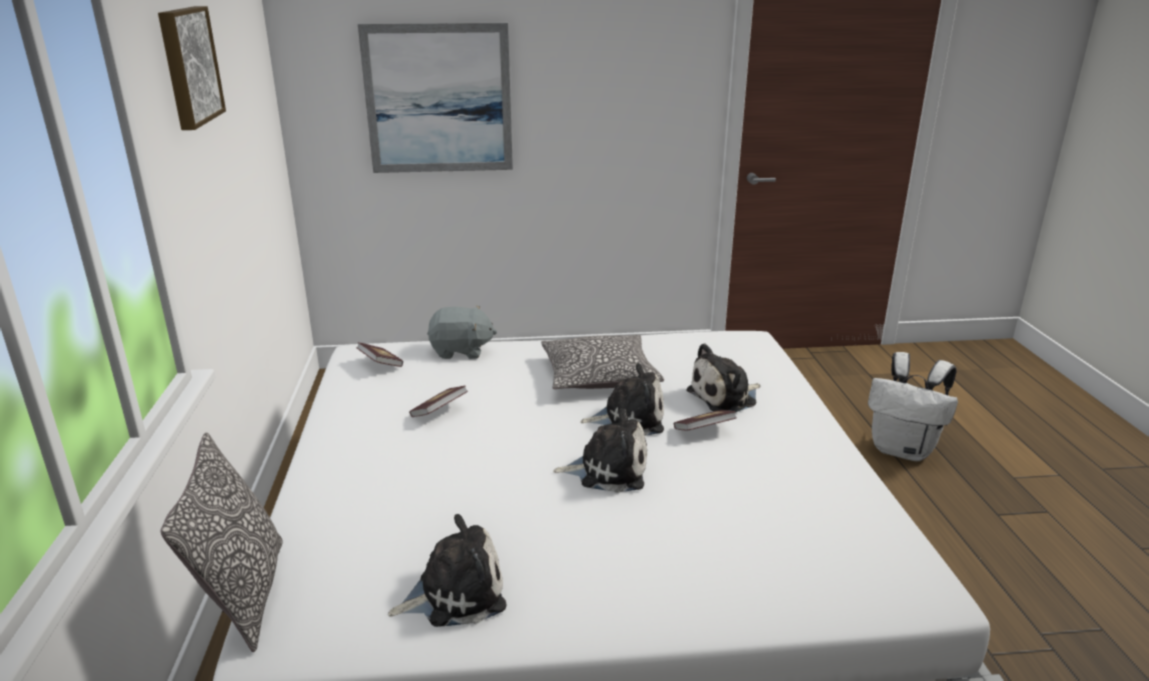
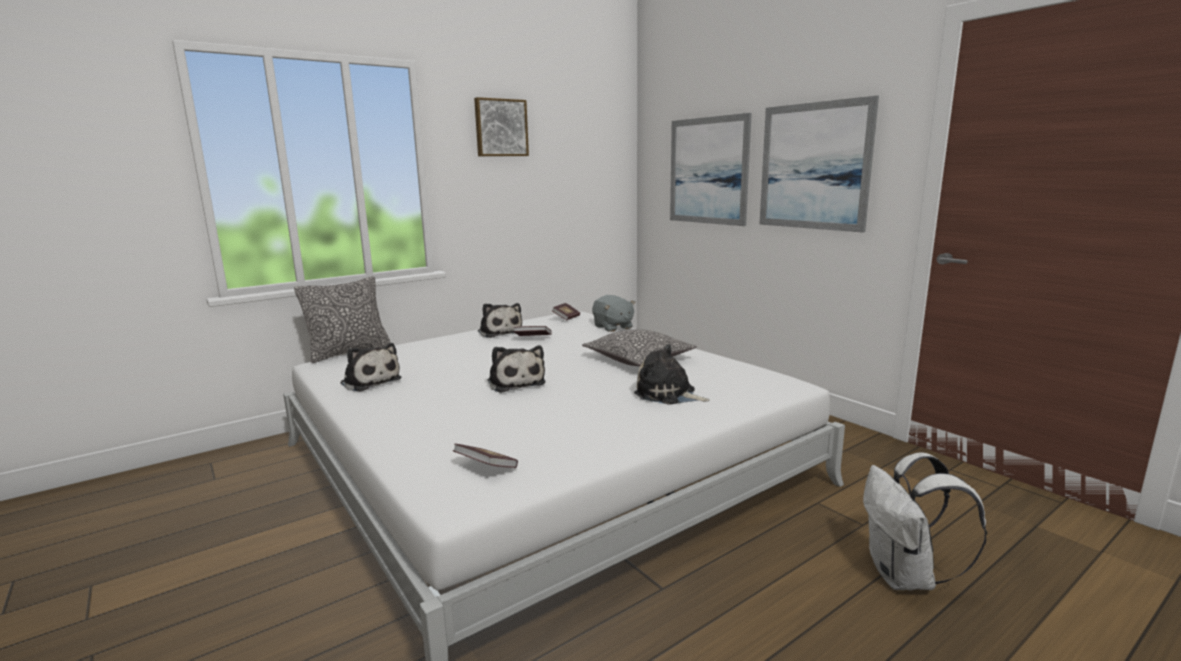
camera: 60 degrees right, 10 degrees down
plush toy [580,363,664,436] -> plush toy moved to [478,303,522,338]
book [674,410,737,430] -> book moved to [453,444,518,468]
none -> picture [759,96,879,233]

